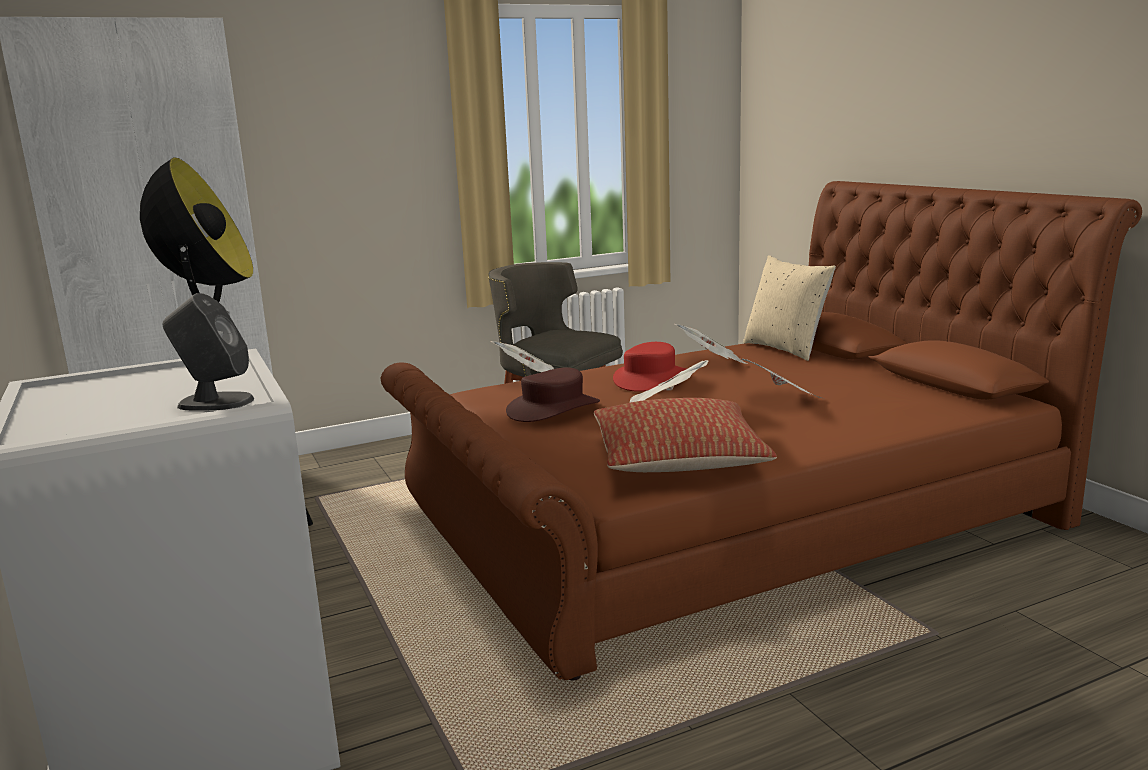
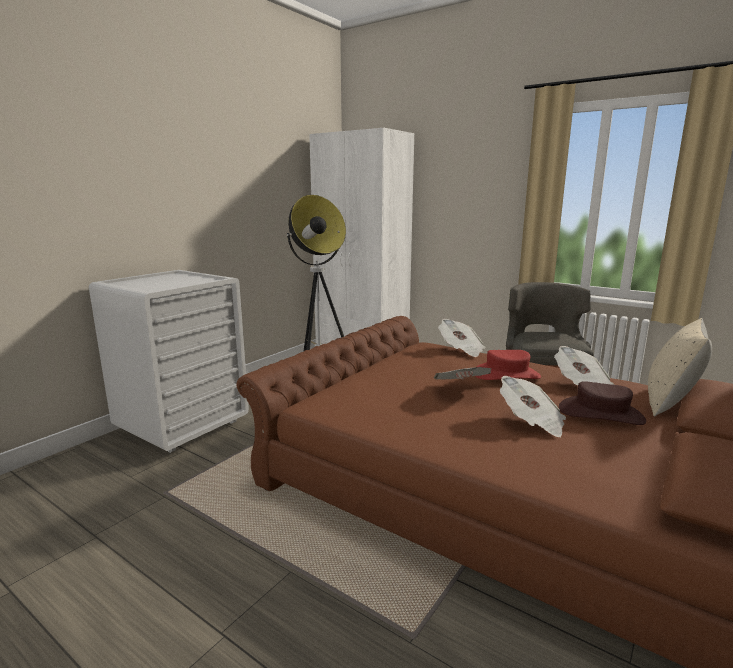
camera: 60 degrees right, 0 degrees up
grey speaker [163,293,254,411] -> none
brown hat [506,368,600,422] -> brown hat moved to [559,381,646,425]
pillow [594,398,777,472] -> none

